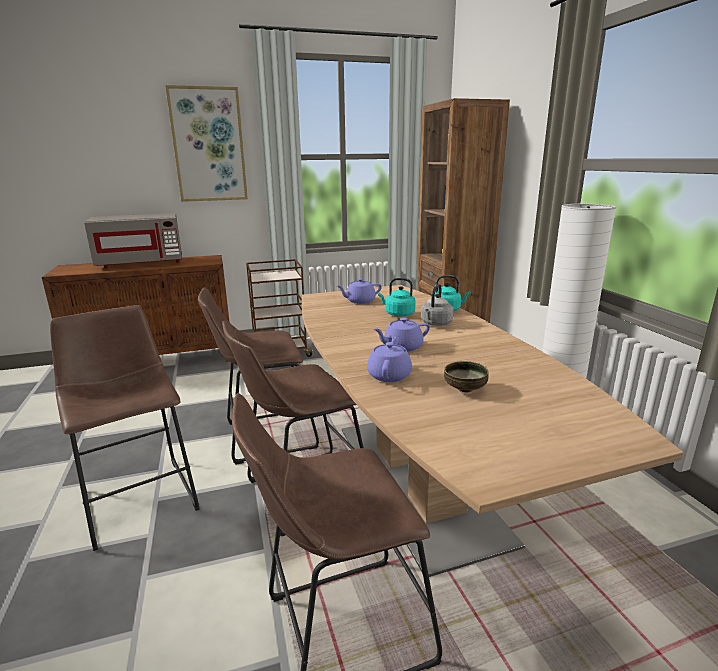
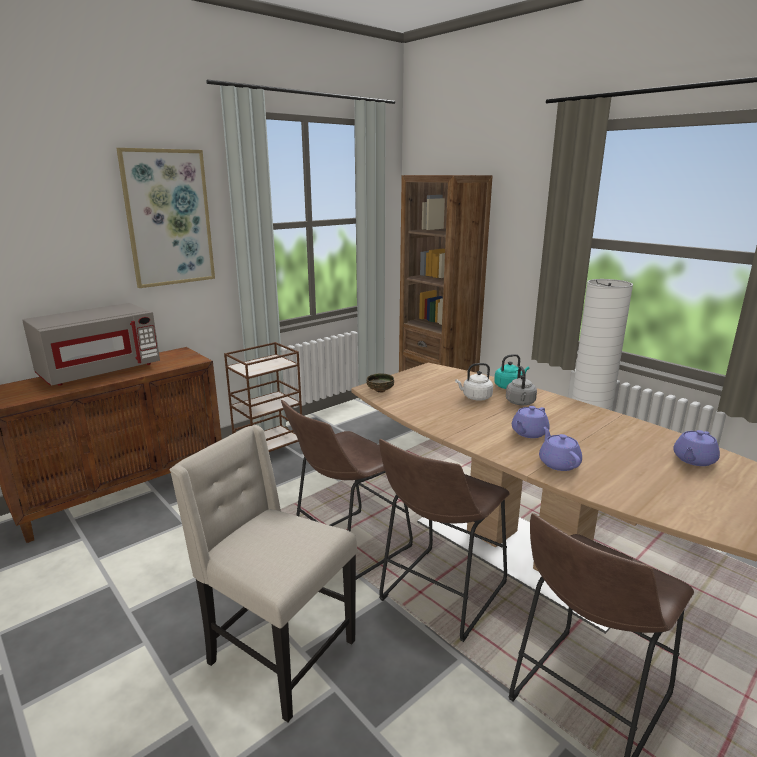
camera: 25 degrees left, 0 degrees up
brown stool [50,305,200,551] -> beige chair [169,425,357,722]
purple teapot [337,278,382,304] -> purple teapot moved to [673,430,720,466]
turquoise kettle [378,278,416,317] -> white kettle [455,363,493,401]
bowl [444,361,489,392] -> bowl moved to [367,373,394,393]

